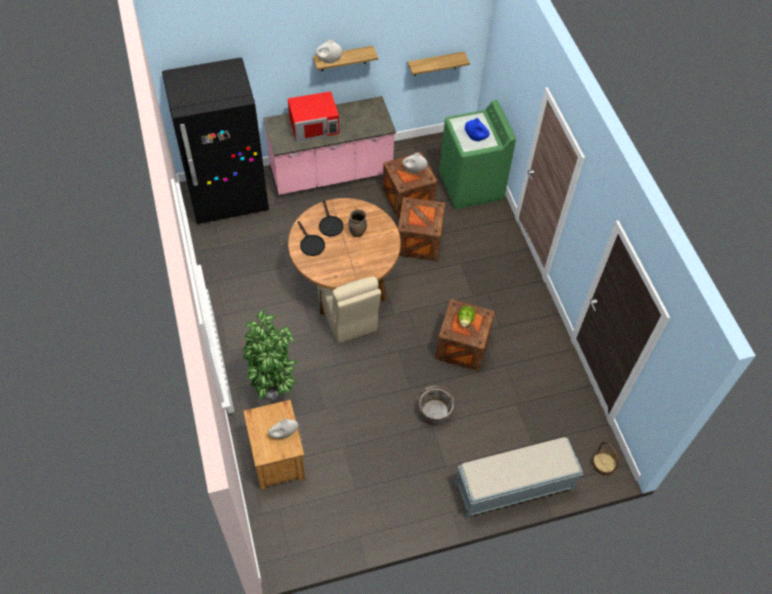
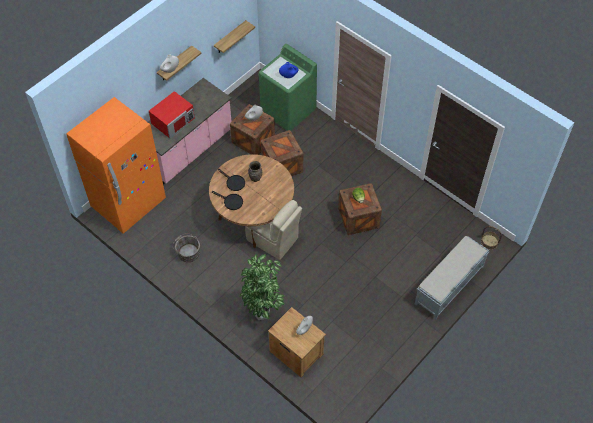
camera: 30 degrees left, 0 degrees up
black fridge [162,58,269,224] -> orange fridge [67,97,166,234]
grey bucket [418,385,454,426] -> grey bucket moved to [172,233,200,262]

